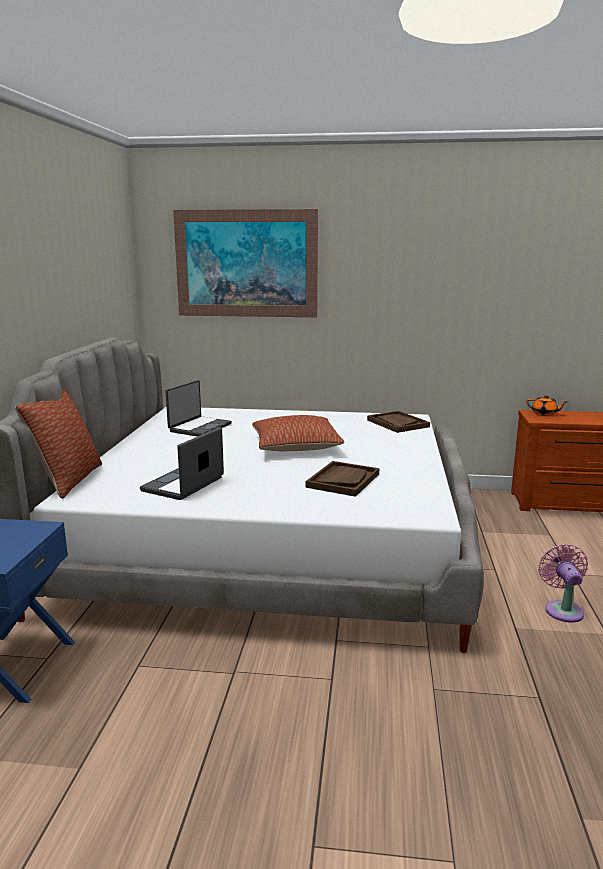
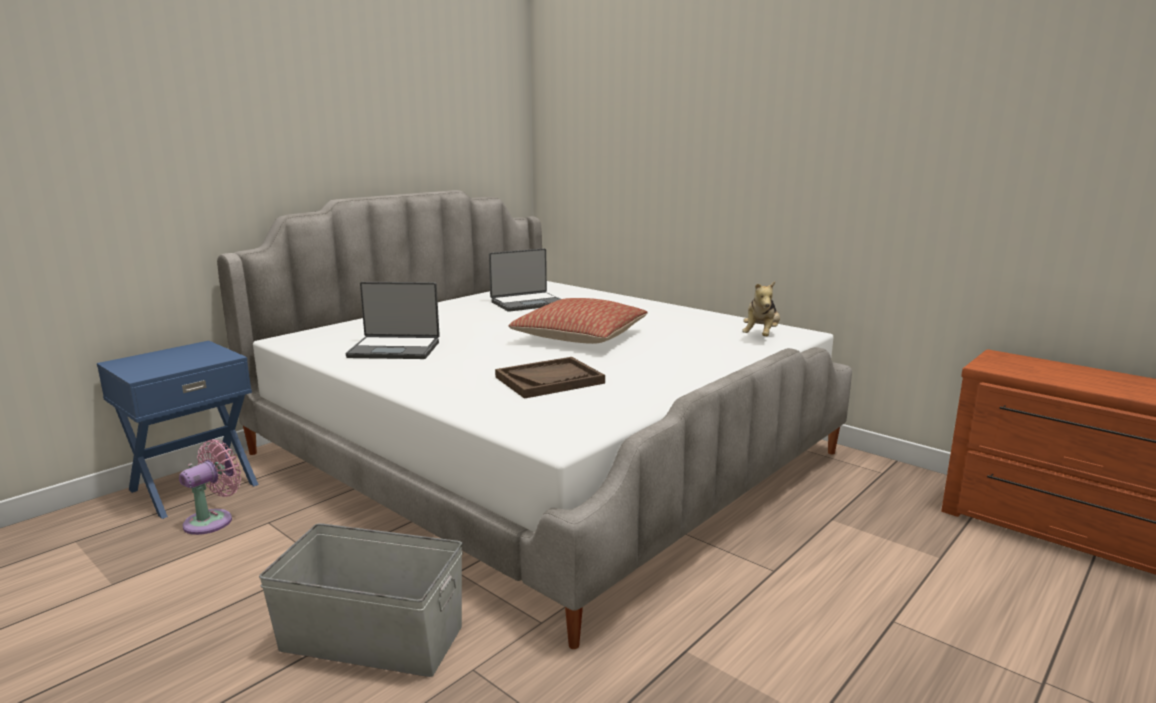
camera: 35 degrees right, 0 degrees up
pillow [15,389,102,499] -> none
laptop [140,427,224,500] -> laptop turned 150 degrees counterclockwise [346,282,440,359]
picture [173,209,318,317] -> none
brown tray [367,411,430,433] -> plush toy [742,281,780,336]
orange teapot [526,395,568,416] -> none
pink fan [538,544,588,622] -> pink fan moved to [179,439,241,535]
none -> grey storage box [259,523,463,677]

